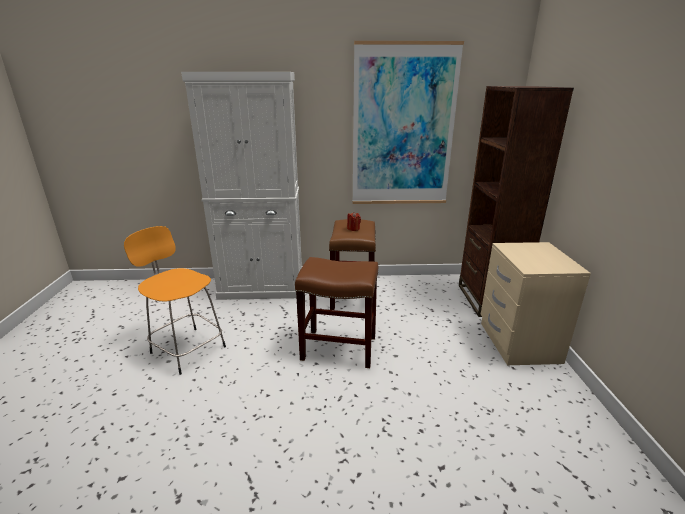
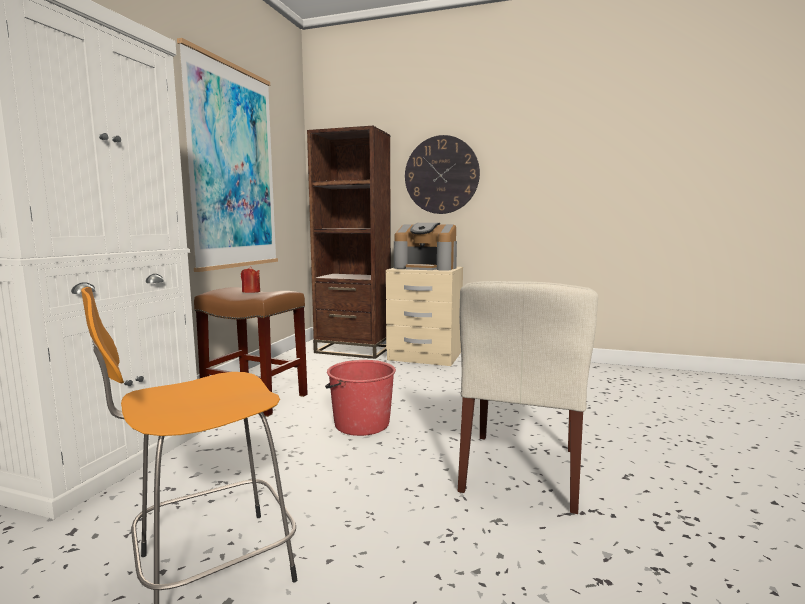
camera: 70 degrees left, 15 degrees down
brown stool [295,257,378,368] -> red bucket [325,360,396,436]
none -> coffee machine [394,223,457,271]
none -> wall clock [405,135,480,214]
none -> beige chair [458,281,598,514]

